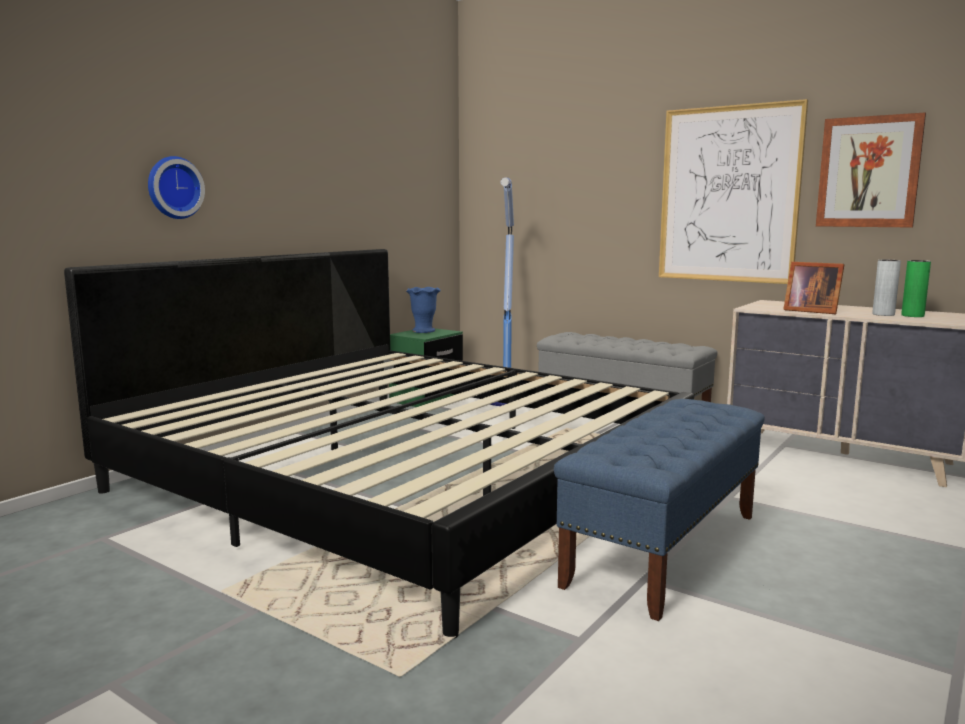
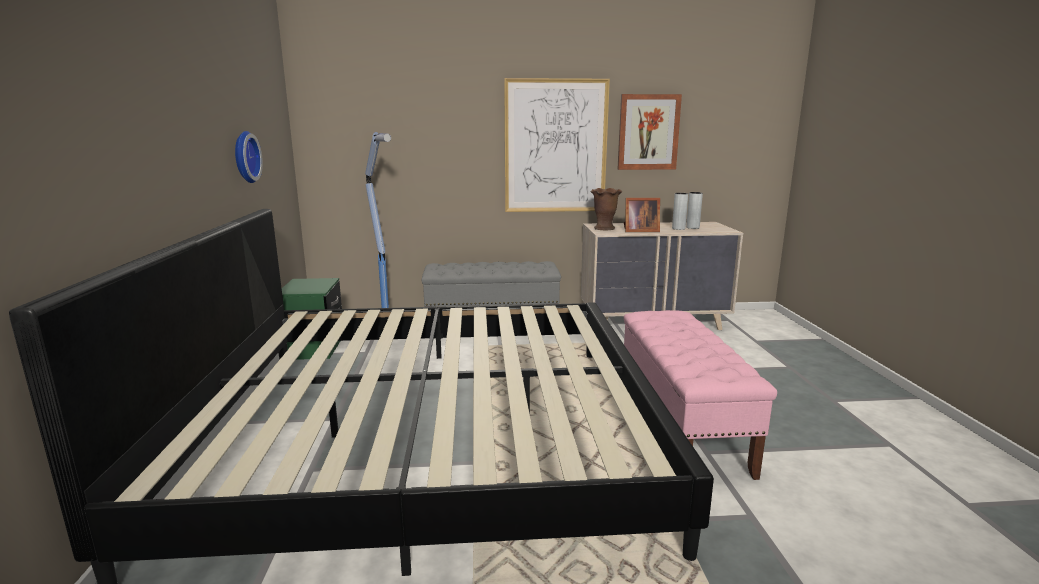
camera: 40 degrees left, 5 degrees up
wall clock [148,156,205,219] -> wall clock moved to [235,131,263,183]
blue vase [406,287,441,333] -> none
blue bench [554,399,765,621] -> pink bench [624,310,777,480]
green vase [901,260,931,317] -> grey vase [686,192,703,229]
none -> brown vase [591,188,622,230]

